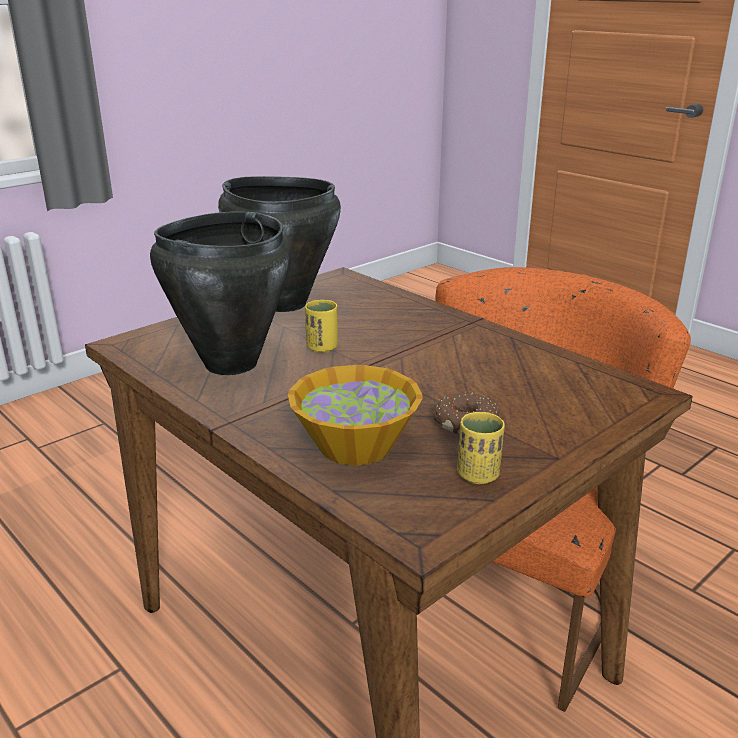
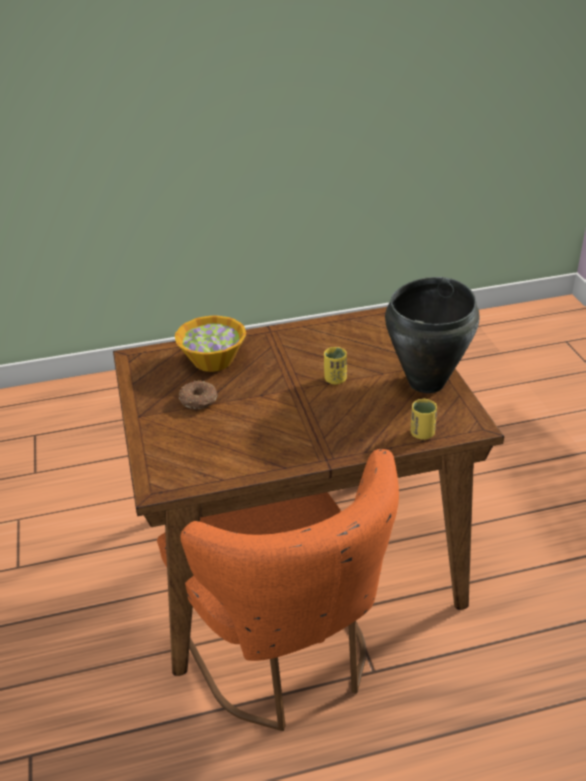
camera: 120 degrees right, 10 degrees up
black cooking pot [150,211,291,375] -> none
yellow cup [457,412,505,484] -> yellow cup moved to [411,399,437,440]

